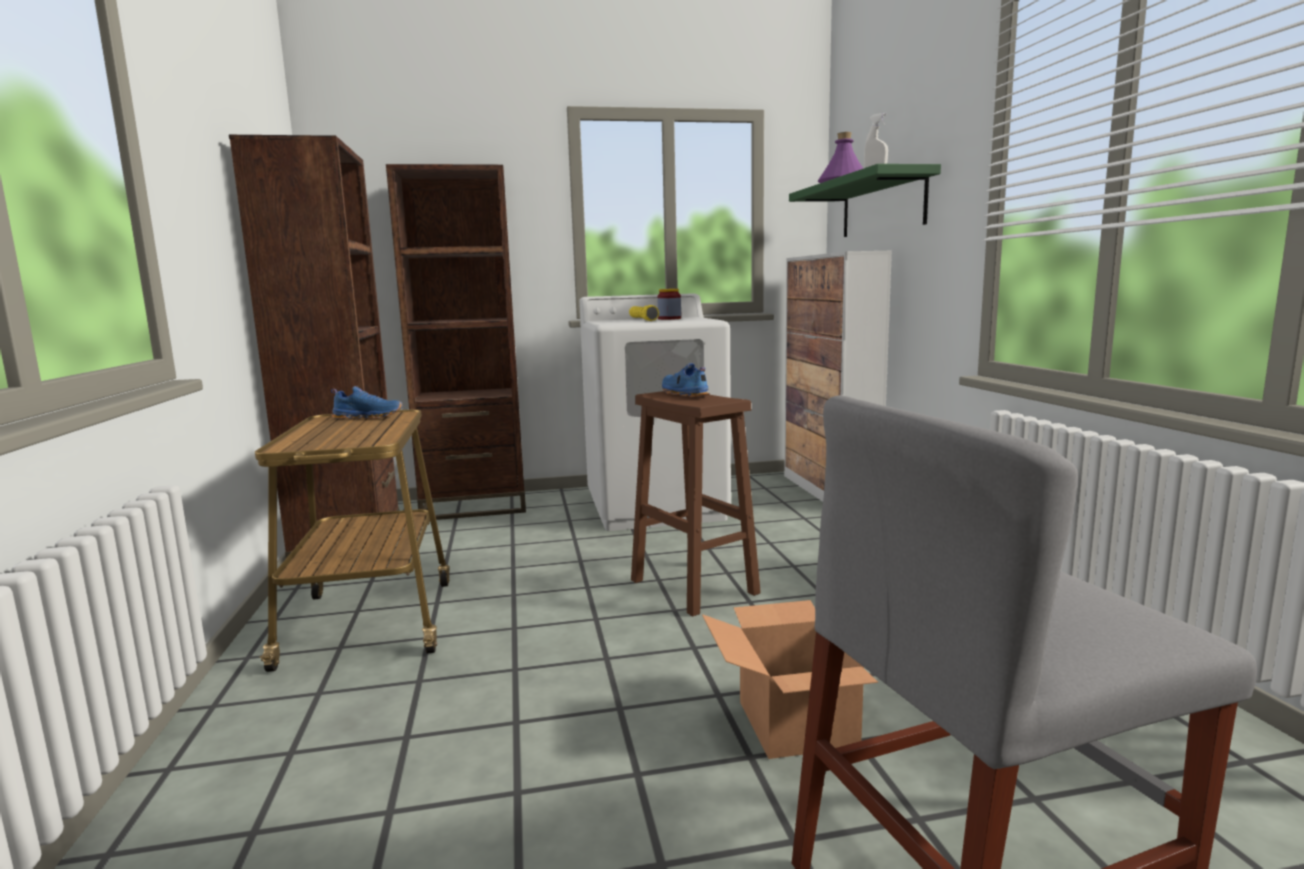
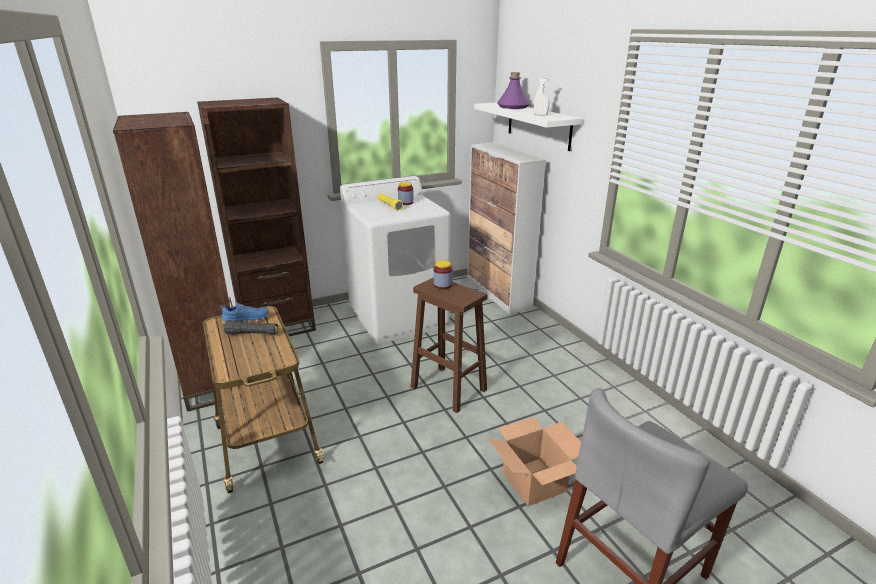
camera: 15 degrees left, 15 degrees up
blue shoe [662,363,710,397] -> jar [433,260,453,289]
green shelf [789,164,941,237] -> white shelf [474,102,582,151]
none -> black flashlight [224,320,278,334]

